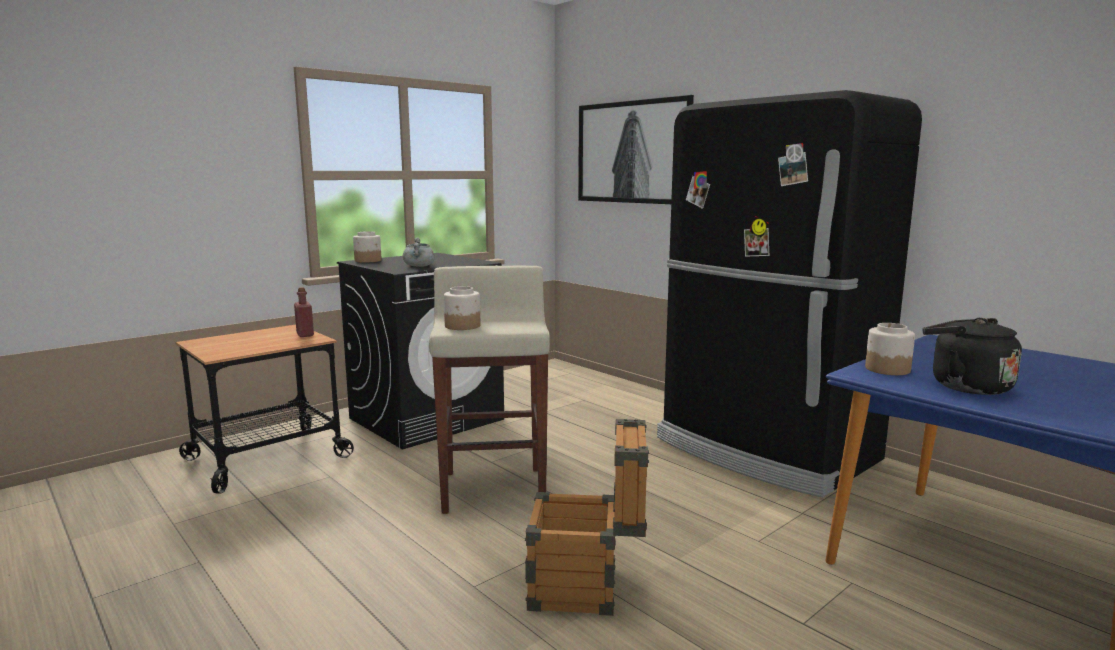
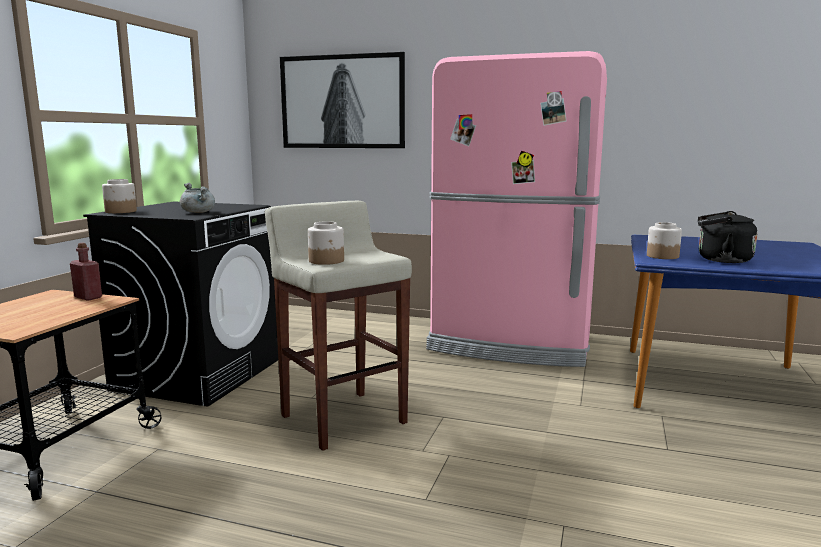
camera: 30 degrees left, 0 degrees up
crate [525,419,649,616] -> none
black fridge [657,90,922,498] -> pink fridge [426,51,607,367]

